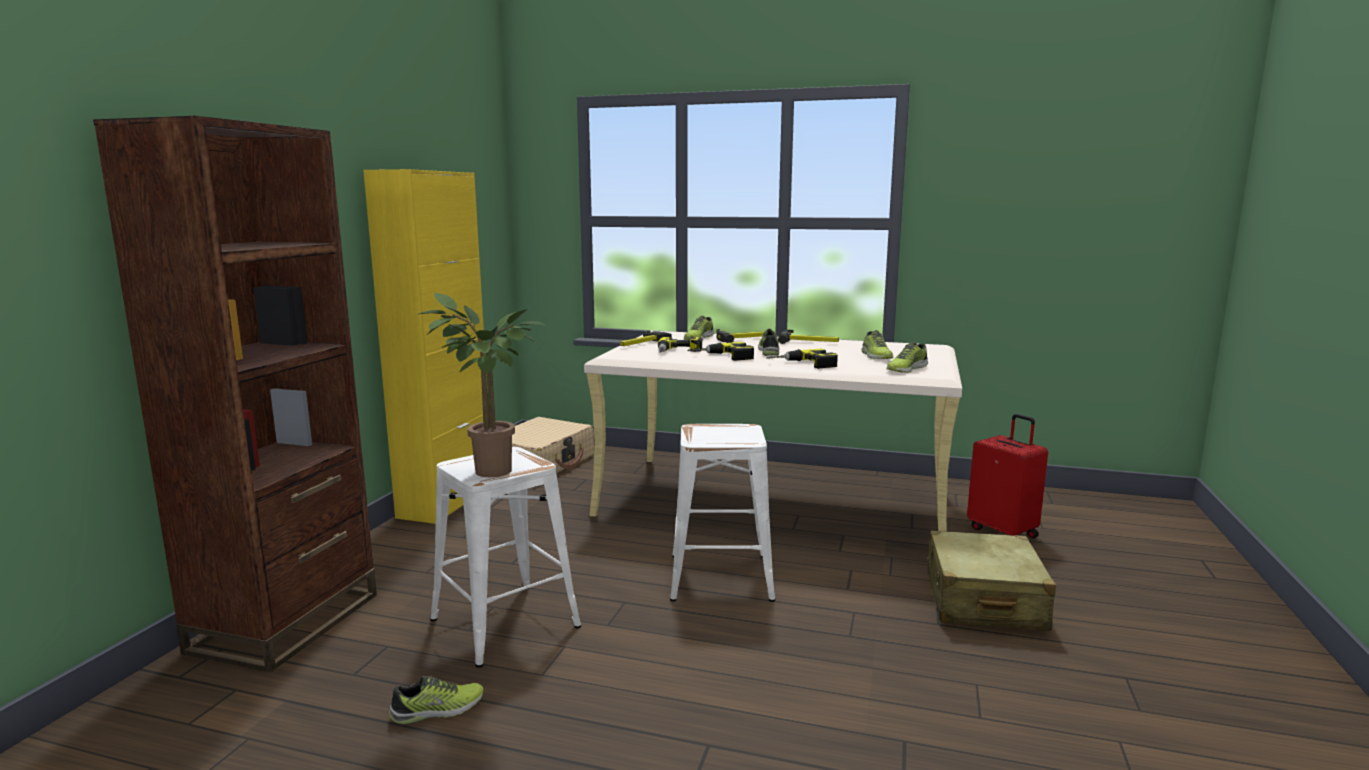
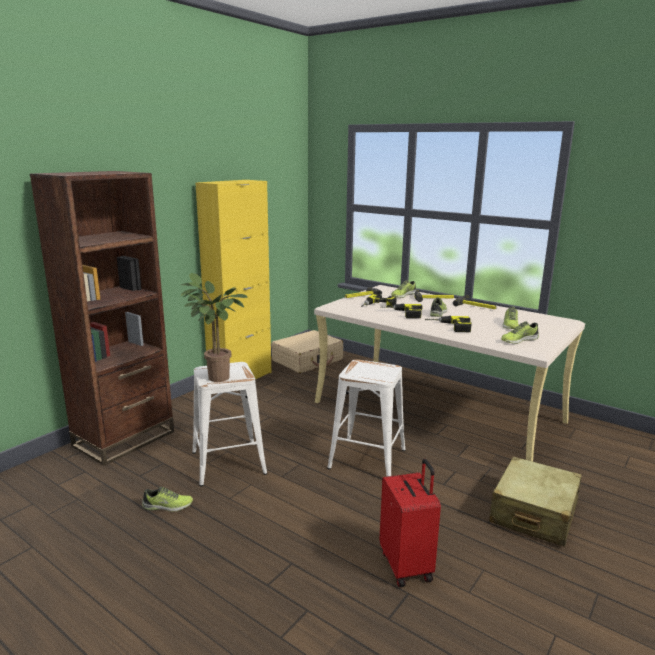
camera: 20 degrees right, 5 degrees up
red suitcase [967,414,1048,538] -> red suitcase moved to [379,459,441,587]

